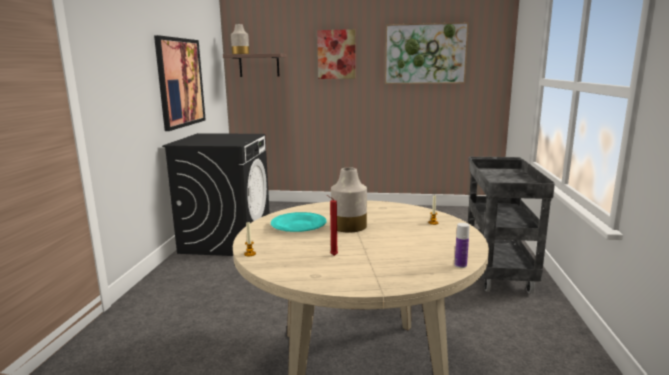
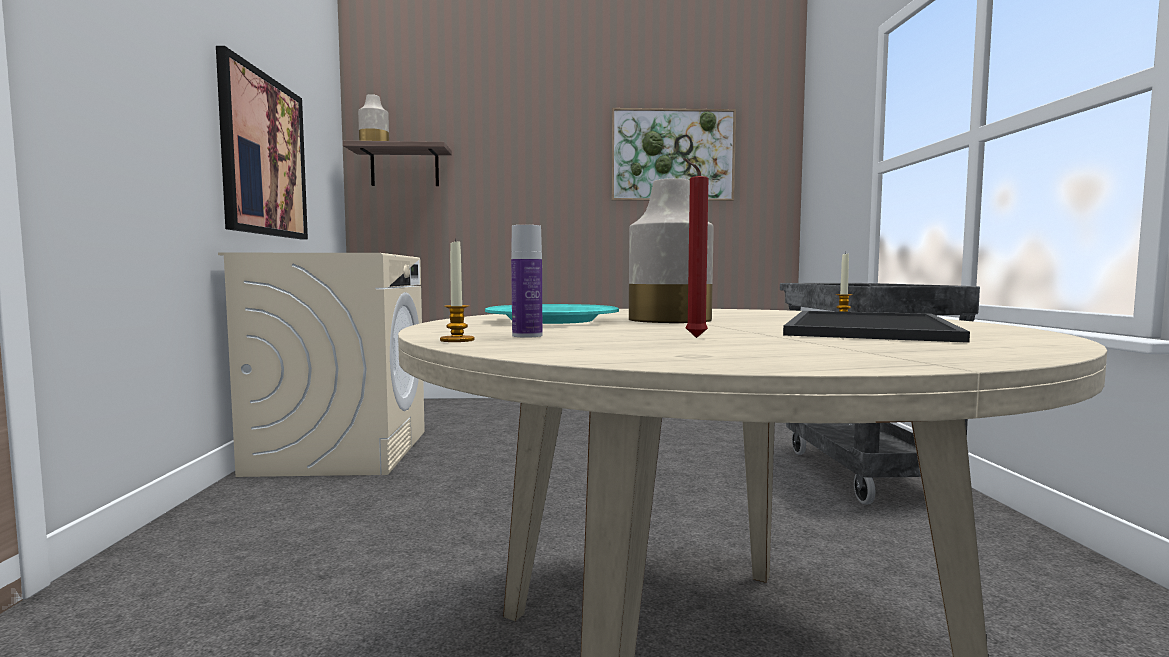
camera: 10 degrees left, 10 degrees down
black washing machine [162,133,270,256] -> beige washing machine [218,253,425,477]
picture [317,29,355,79] -> none
bottle [455,223,469,268] -> bottle moved to [511,225,542,338]
none -> tray [783,311,970,343]

